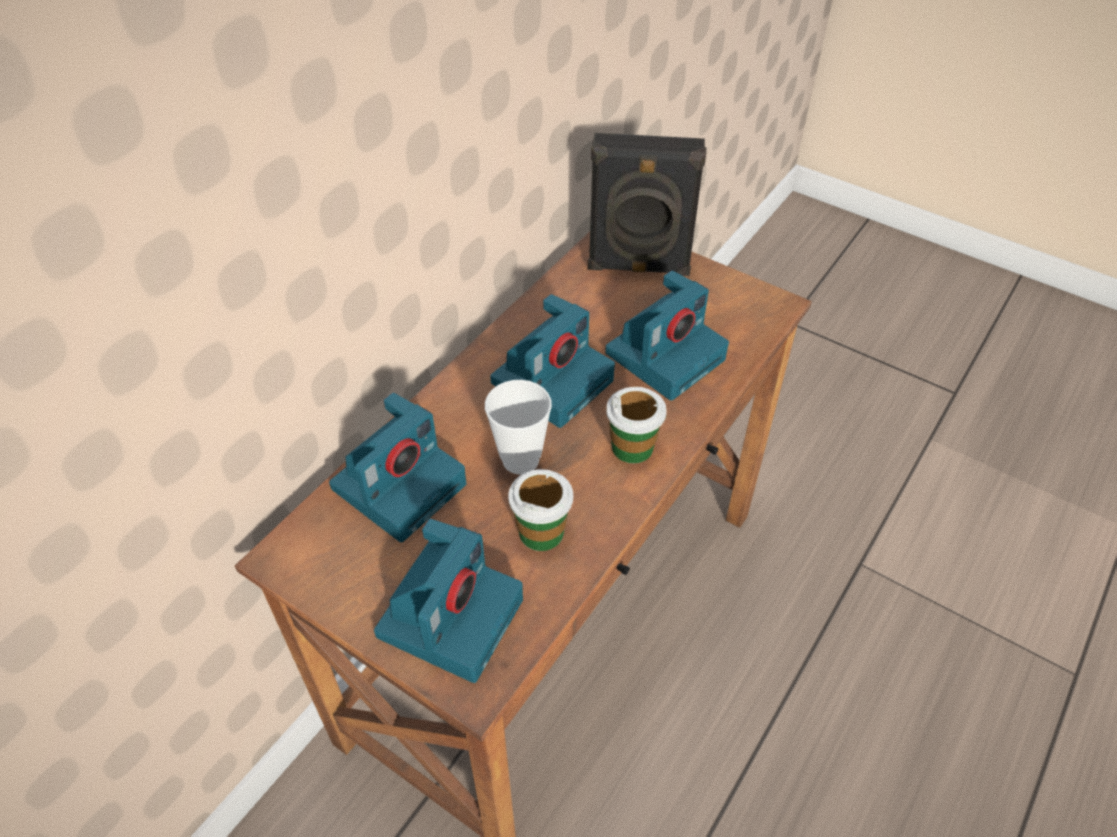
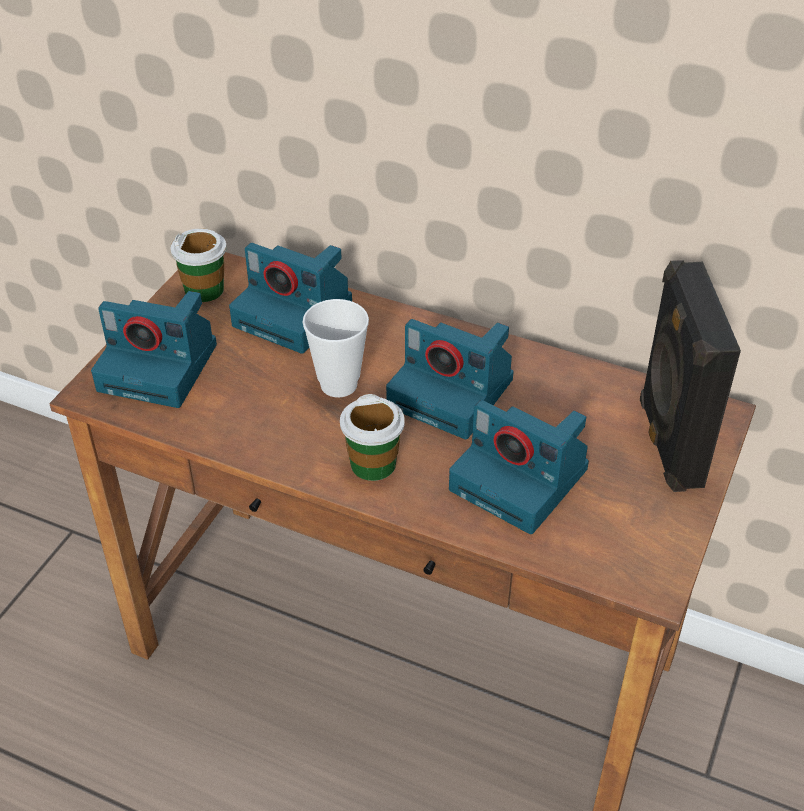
camera: 80 degrees right, 5 degrees down
cup [508,469,573,551] -> cup moved to [171,228,227,302]

